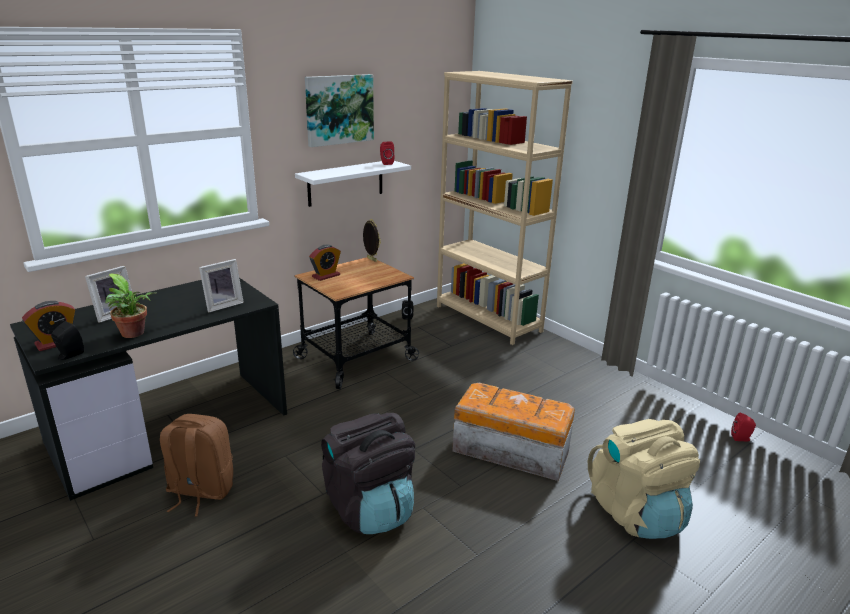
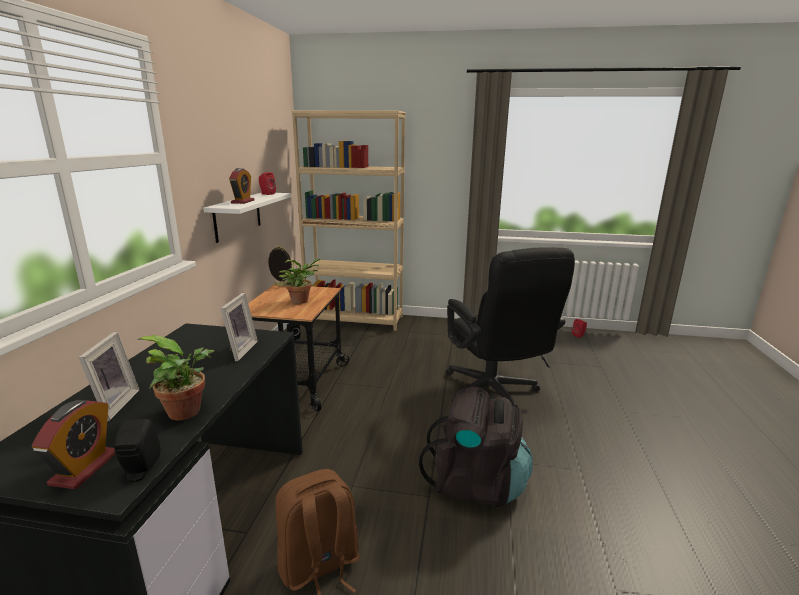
camera: 40 degrees left, 5 degrees down
picture [305,74,374,147] -> none
alarm clock [309,245,341,281] -> alarm clock moved to [229,168,255,204]
storage box [452,383,575,481] -> black office chair [446,247,575,407]
beige backpack [588,419,700,539] -> none
none -> potted plant [279,258,323,304]

